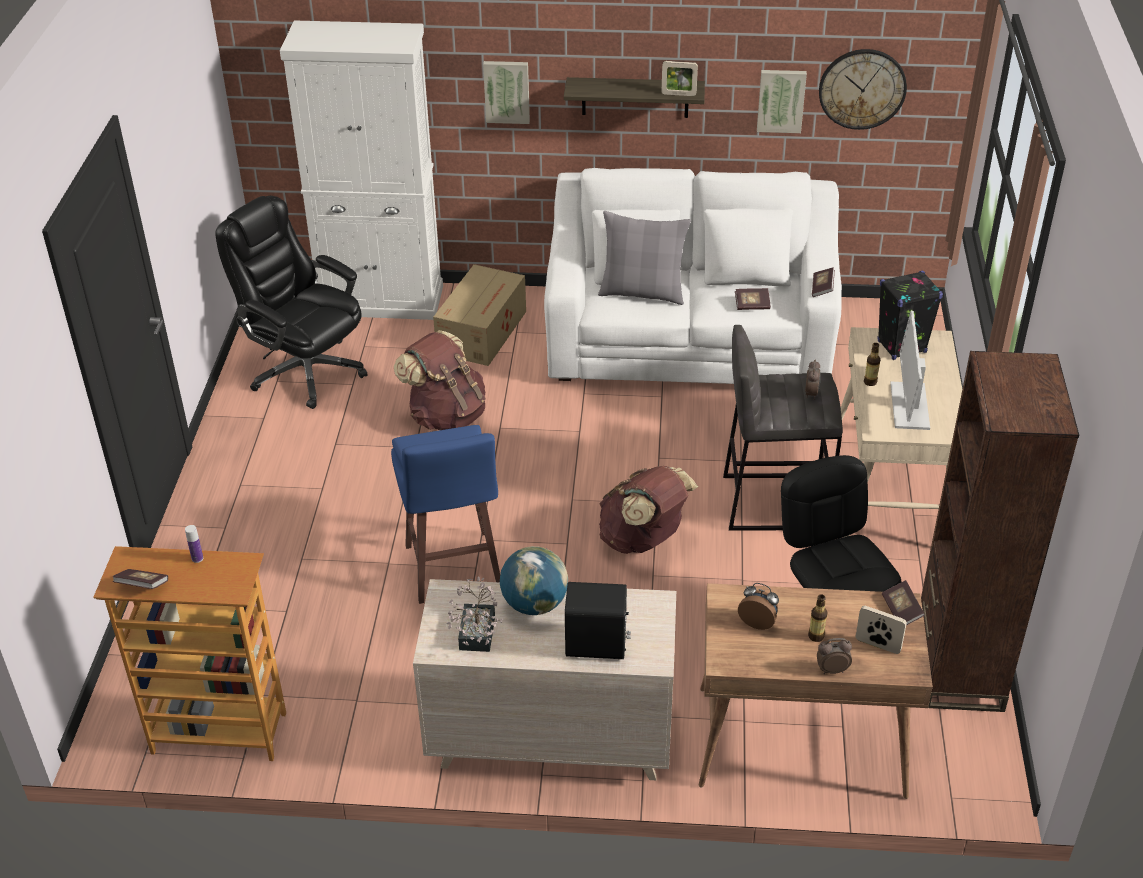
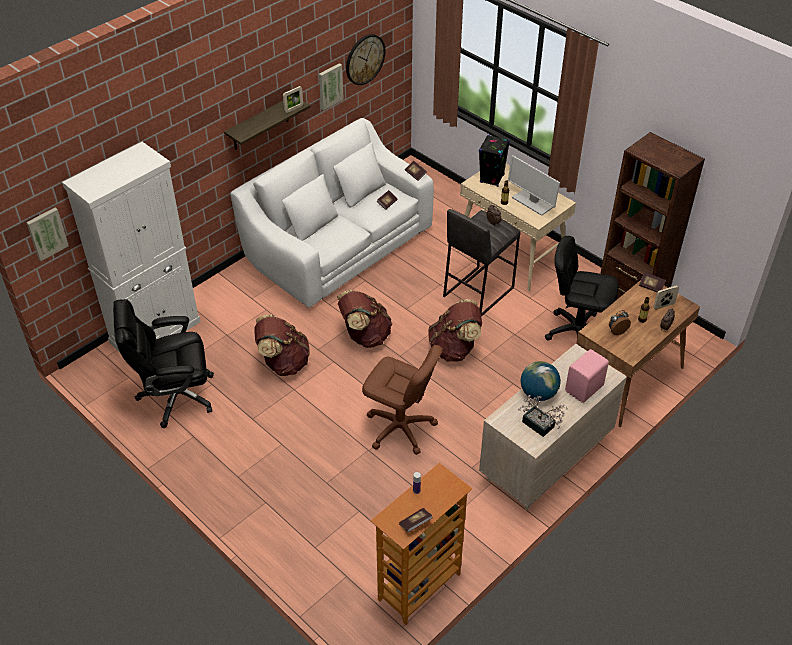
camera: 50 degrees left, 5 degrees up
blue stool [391,425,500,604] -> brown office chair [362,345,443,455]
cardboard box [433,264,526,366] -> none
picture [483,61,530,124] -> picture moved to [26,208,69,261]
black speaker [565,582,631,659] -> pink speaker [565,349,609,403]
grey pillow [598,211,691,305] -> none
none -> brown backpack [337,290,392,348]

